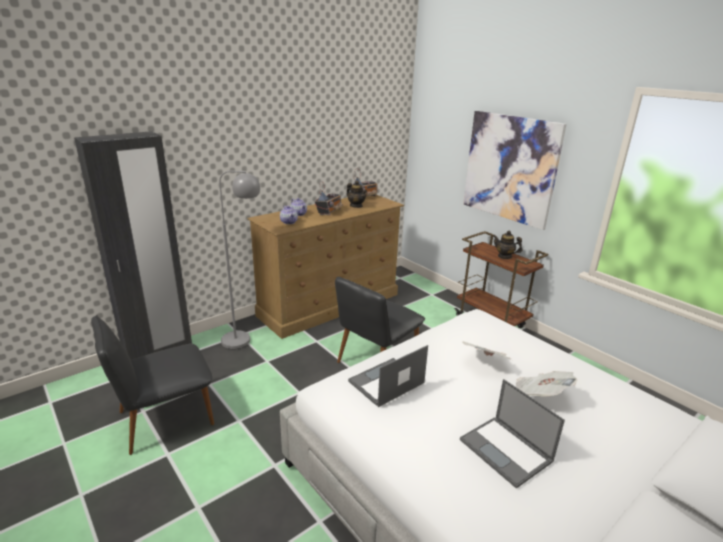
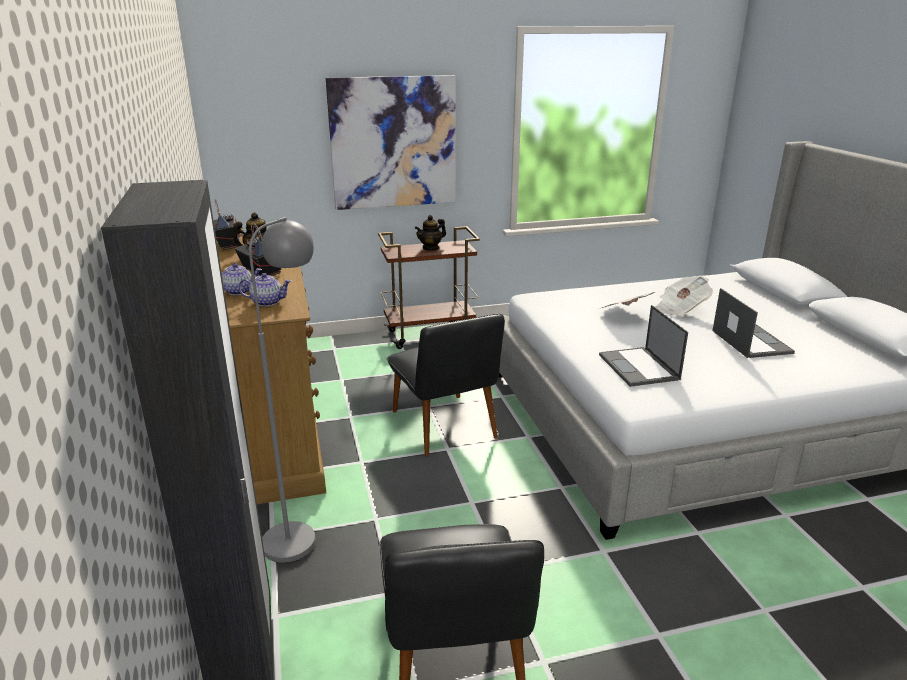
camera: 65 degrees left, 0 degrees up
laptop [460,379,565,489] -> laptop turned 90 degrees counterclockwise [712,288,795,358]

